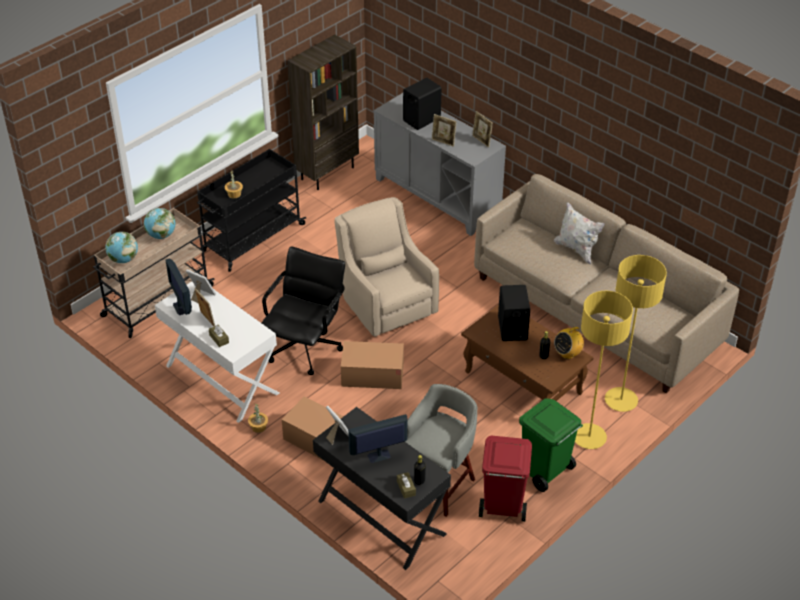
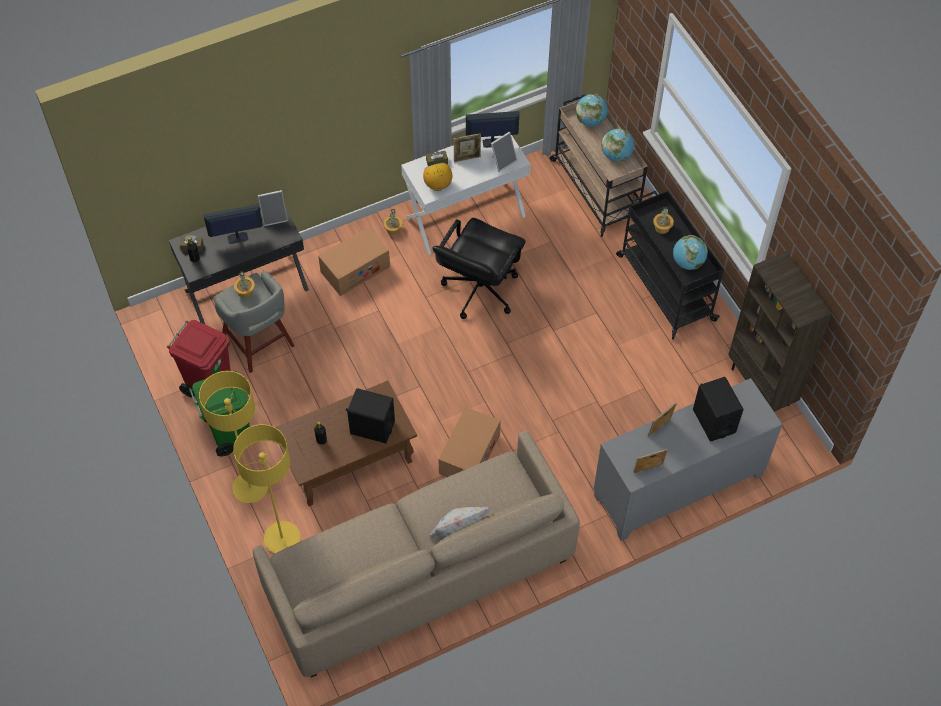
camera: 110 degrees right, 15 degrees up
black office chair [262,247,345,375] -> black office chair turned 75 degrees clockwise [433,218,526,319]
beige armchair [334,197,439,337] -> none
cardboard box [341,341,404,389] -> cardboard box moved to [438,407,501,477]
monitor [348,414,407,463] -> monitor turned 105 degrees counterclockwise [203,204,263,244]
radio [554,323,584,359] -> radio moved to [423,163,452,191]
none -> potted plant [234,271,255,298]
none -> globe [673,235,708,270]

